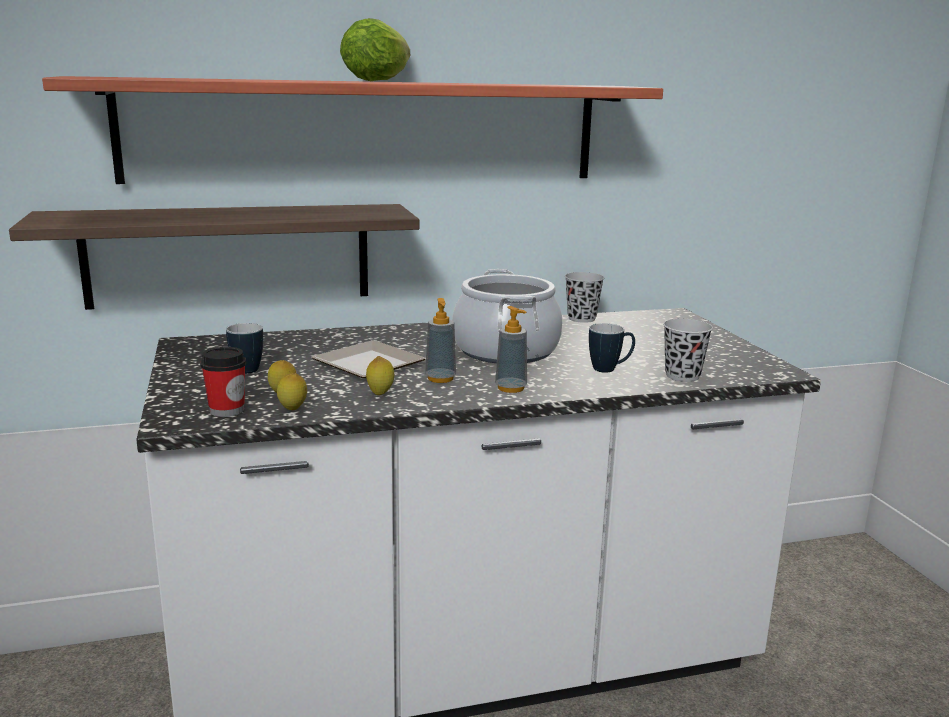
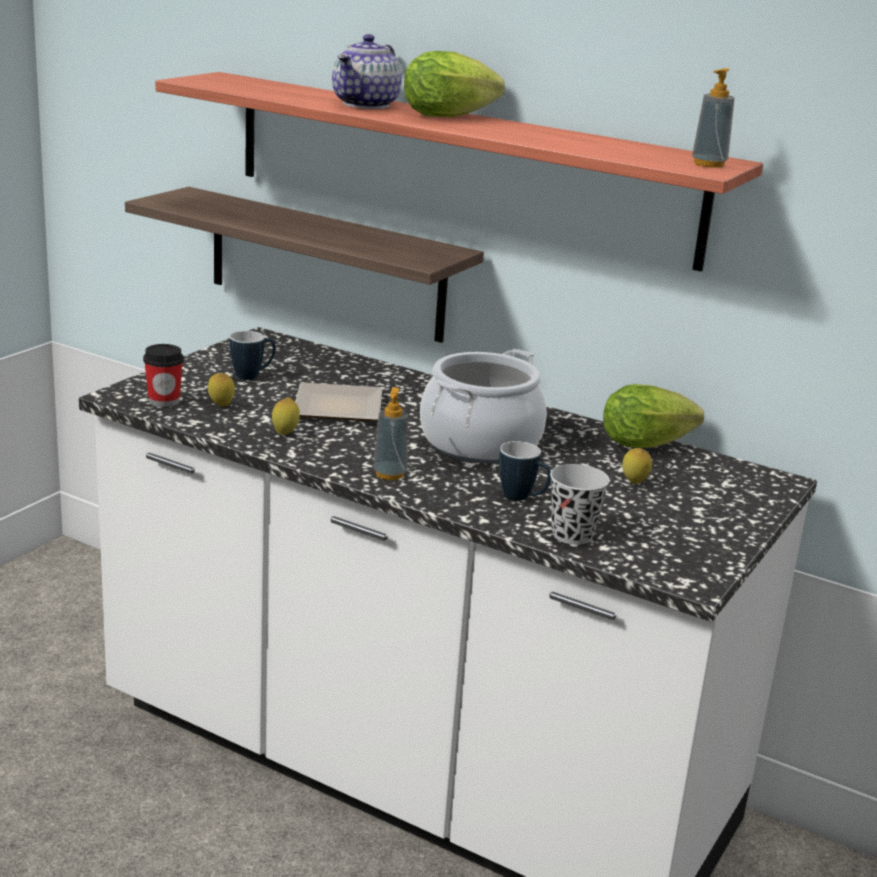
camera: 45 degrees right, 5 degrees up
lemon [277,373,307,410] -> lemon moved to [622,448,652,484]
soap dispenser [425,298,456,383] -> soap dispenser moved to [692,68,735,168]
black cup [565,272,604,323] -> lettuce [603,384,704,448]
none -> teapot [332,34,402,109]

